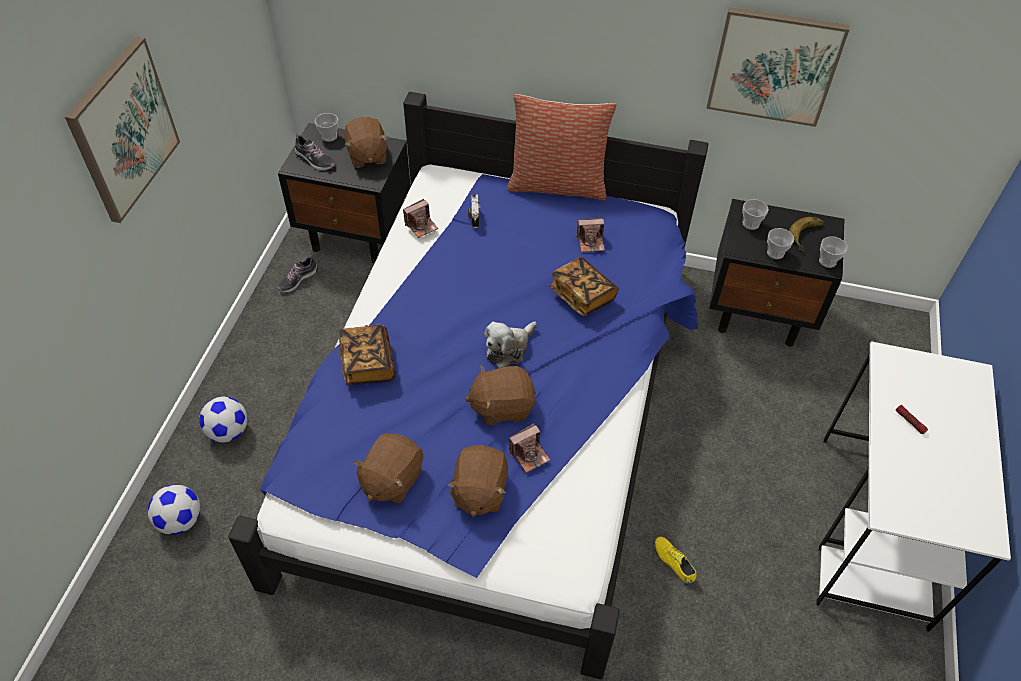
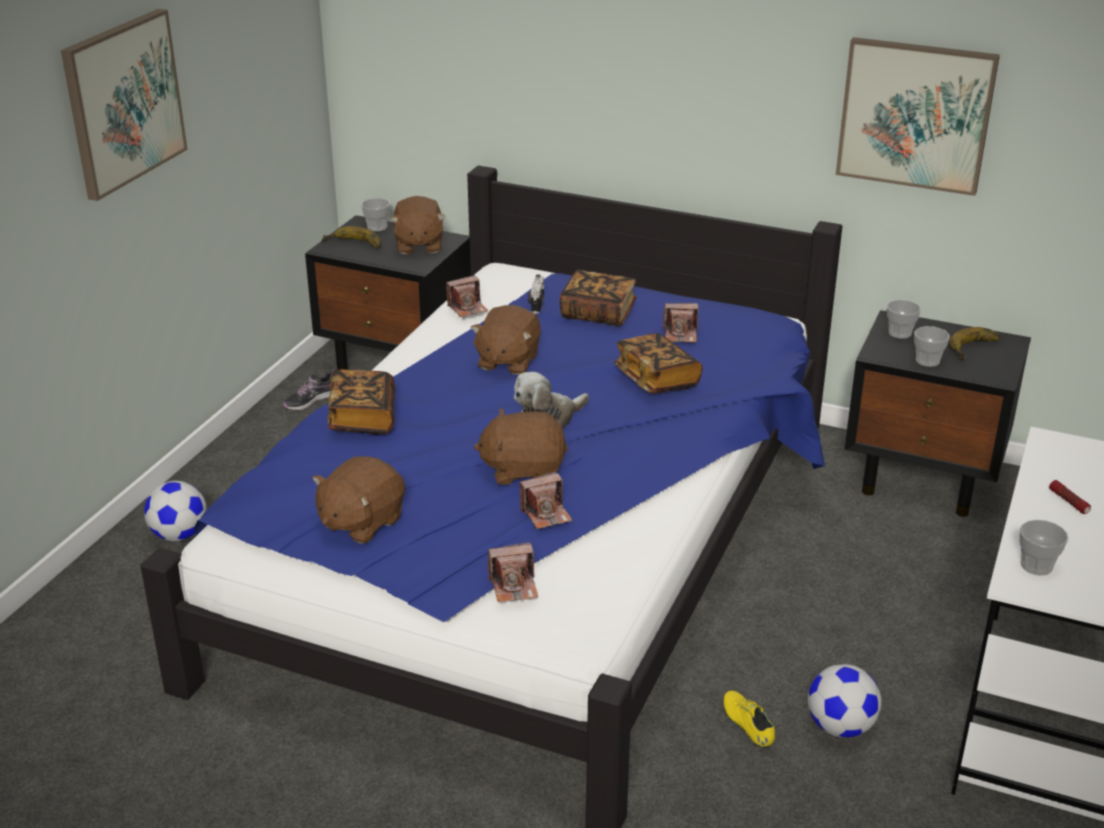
camera: 10 degrees right, 20 degrees down
football [148,485,200,535] -> football moved to [807,664,882,738]
shoe [294,133,335,170] -> banana [322,226,381,249]
brown plush toy [447,445,508,517] -> brown plush toy moved to [471,305,541,375]
pillow [507,94,616,201] -> none
cup [819,236,848,268] -> cup moved to [1019,520,1068,575]
none -> camera [488,542,538,602]
none -> book [560,270,637,326]

